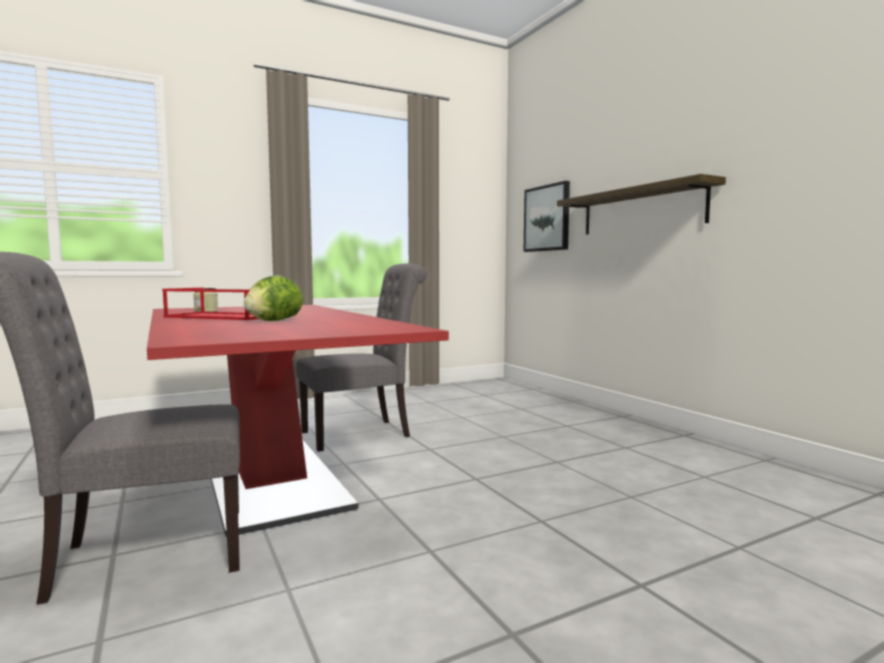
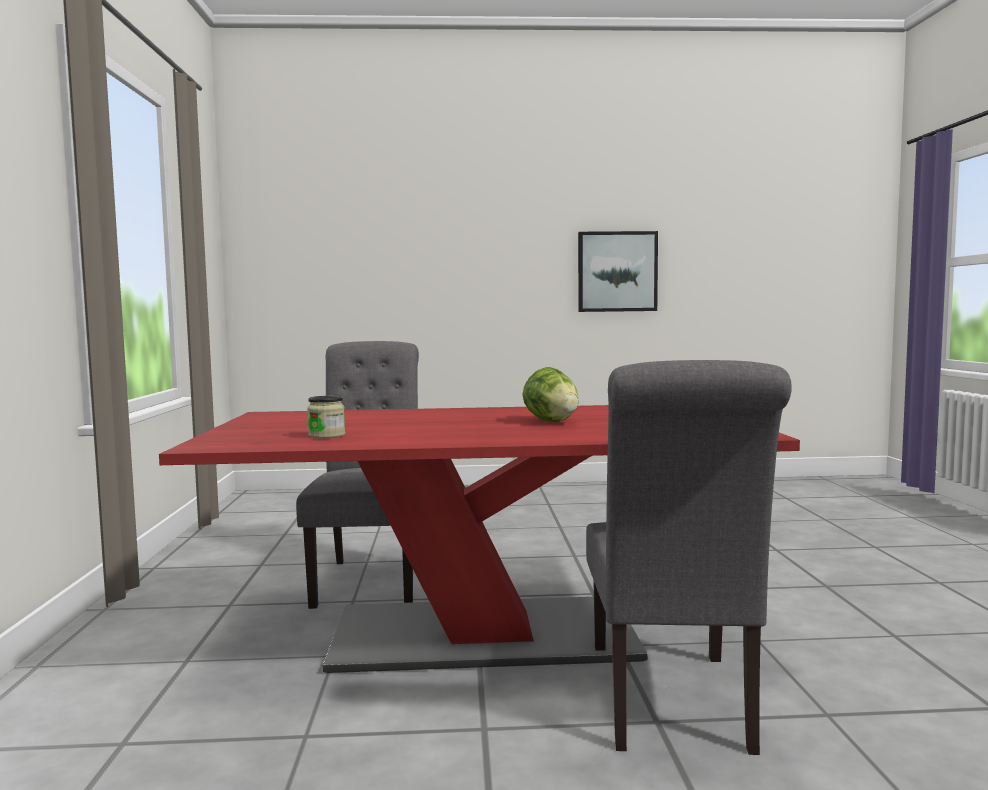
camera: 65 degrees left, 0 degrees up
red tray [162,288,258,320] -> none
picture [524,181,570,252] -> picture moved to [578,231,658,312]
shelf [557,174,726,234] -> none

